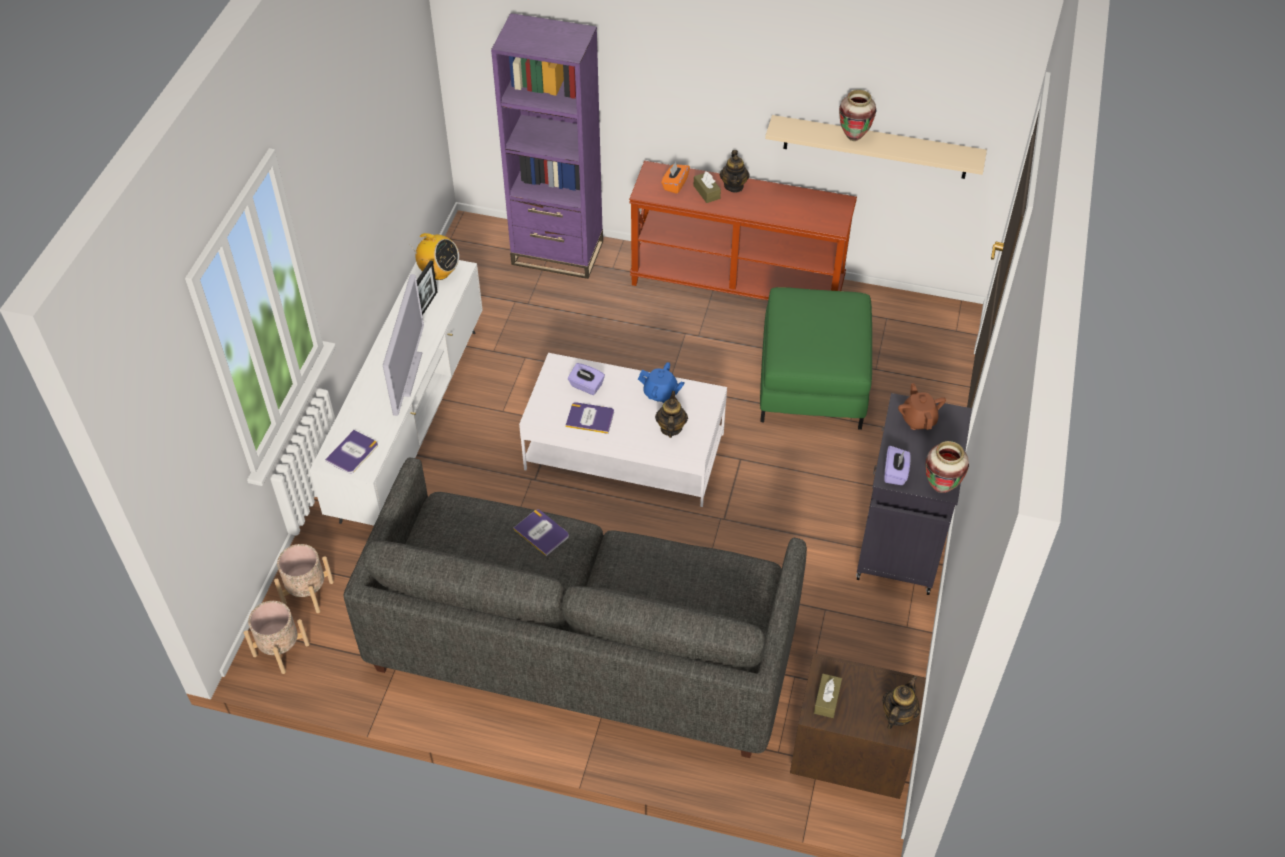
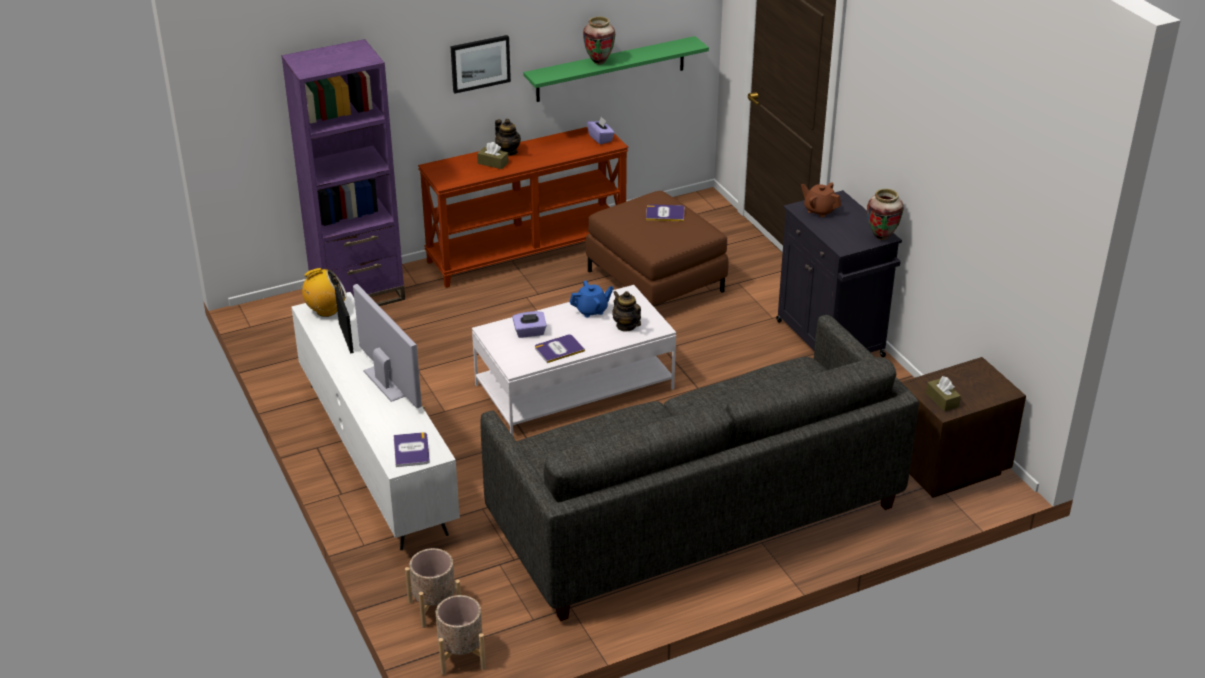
camera: 40 degrees left, 15 degrees down
book [513,509,569,556] -> book moved to [646,204,684,222]
orange tissue box [661,162,690,194] -> none
green ottoman [760,287,872,430] -> brown ottoman [586,191,729,307]
beige shelf [765,115,987,179] -> green shelf [523,36,709,102]
teapot [882,676,920,729] -> none
purple tissue box [884,446,911,485] -> purple tissue box moved to [587,117,615,144]
none -> picture [450,35,511,94]

